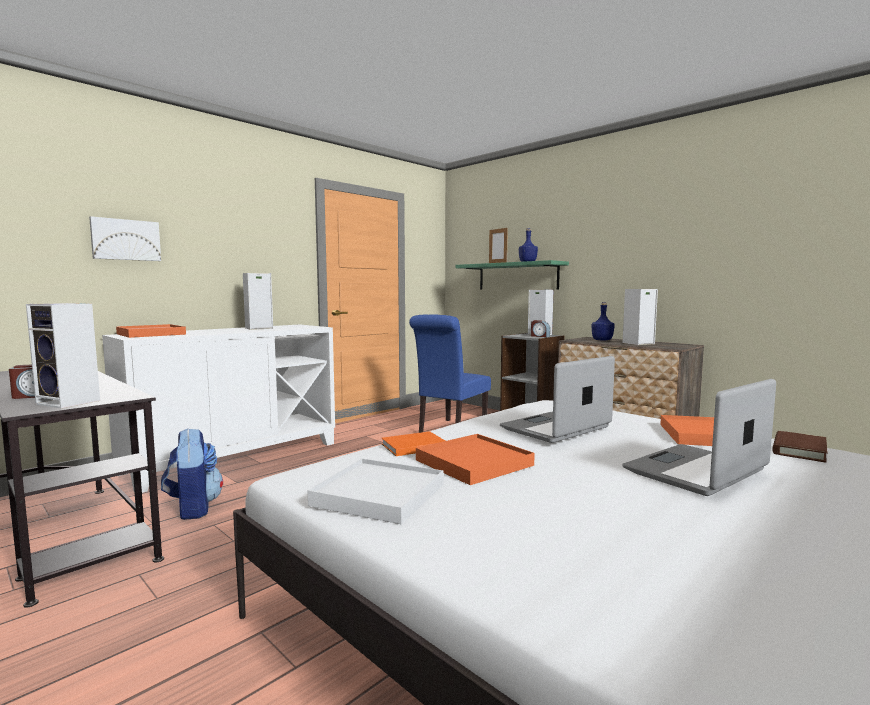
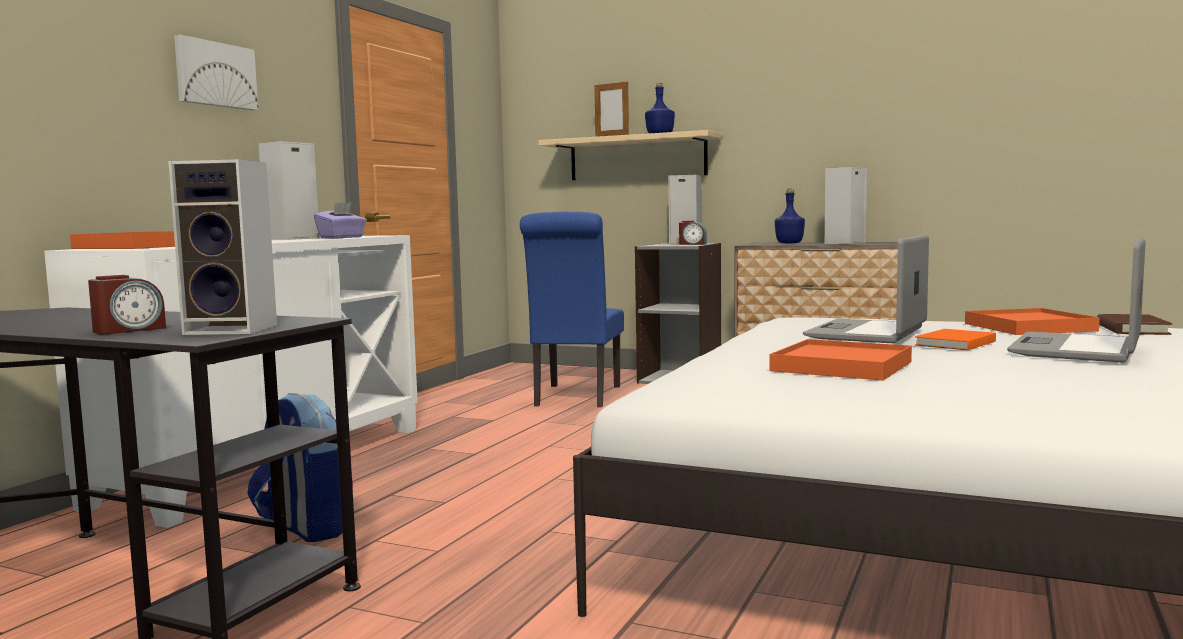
camera: 20 degrees left, 0 degrees up
picture [89,216,161,261] -> picture moved to [174,35,258,110]
white tray [308,458,444,524] -> none
orange book [382,431,445,456] -> orange book moved to [915,329,996,350]
green shelf [455,260,569,290] -> beige shelf [538,130,722,180]
none -> purple tissue box [314,202,367,238]

